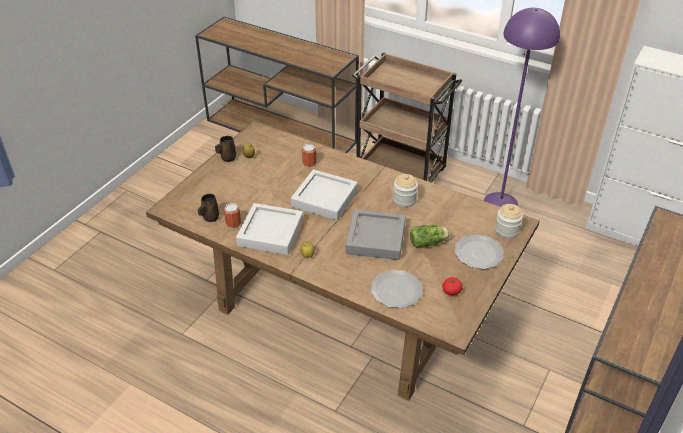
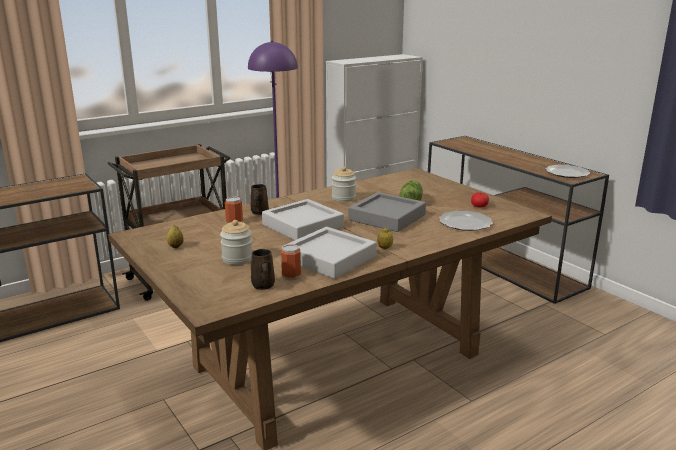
camera: 65 degrees left, 20 degrees down
brown mug [215,136,236,162] -> brown mug moved to [251,184,269,215]
plate [454,234,504,269] -> plate moved to [545,165,590,178]
jar [495,204,523,239] -> jar moved to [220,220,252,265]

